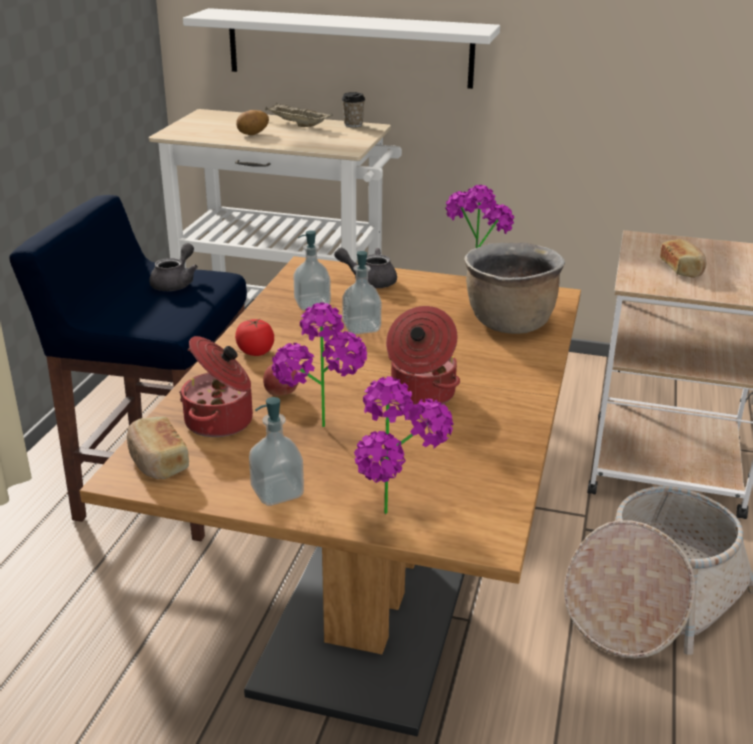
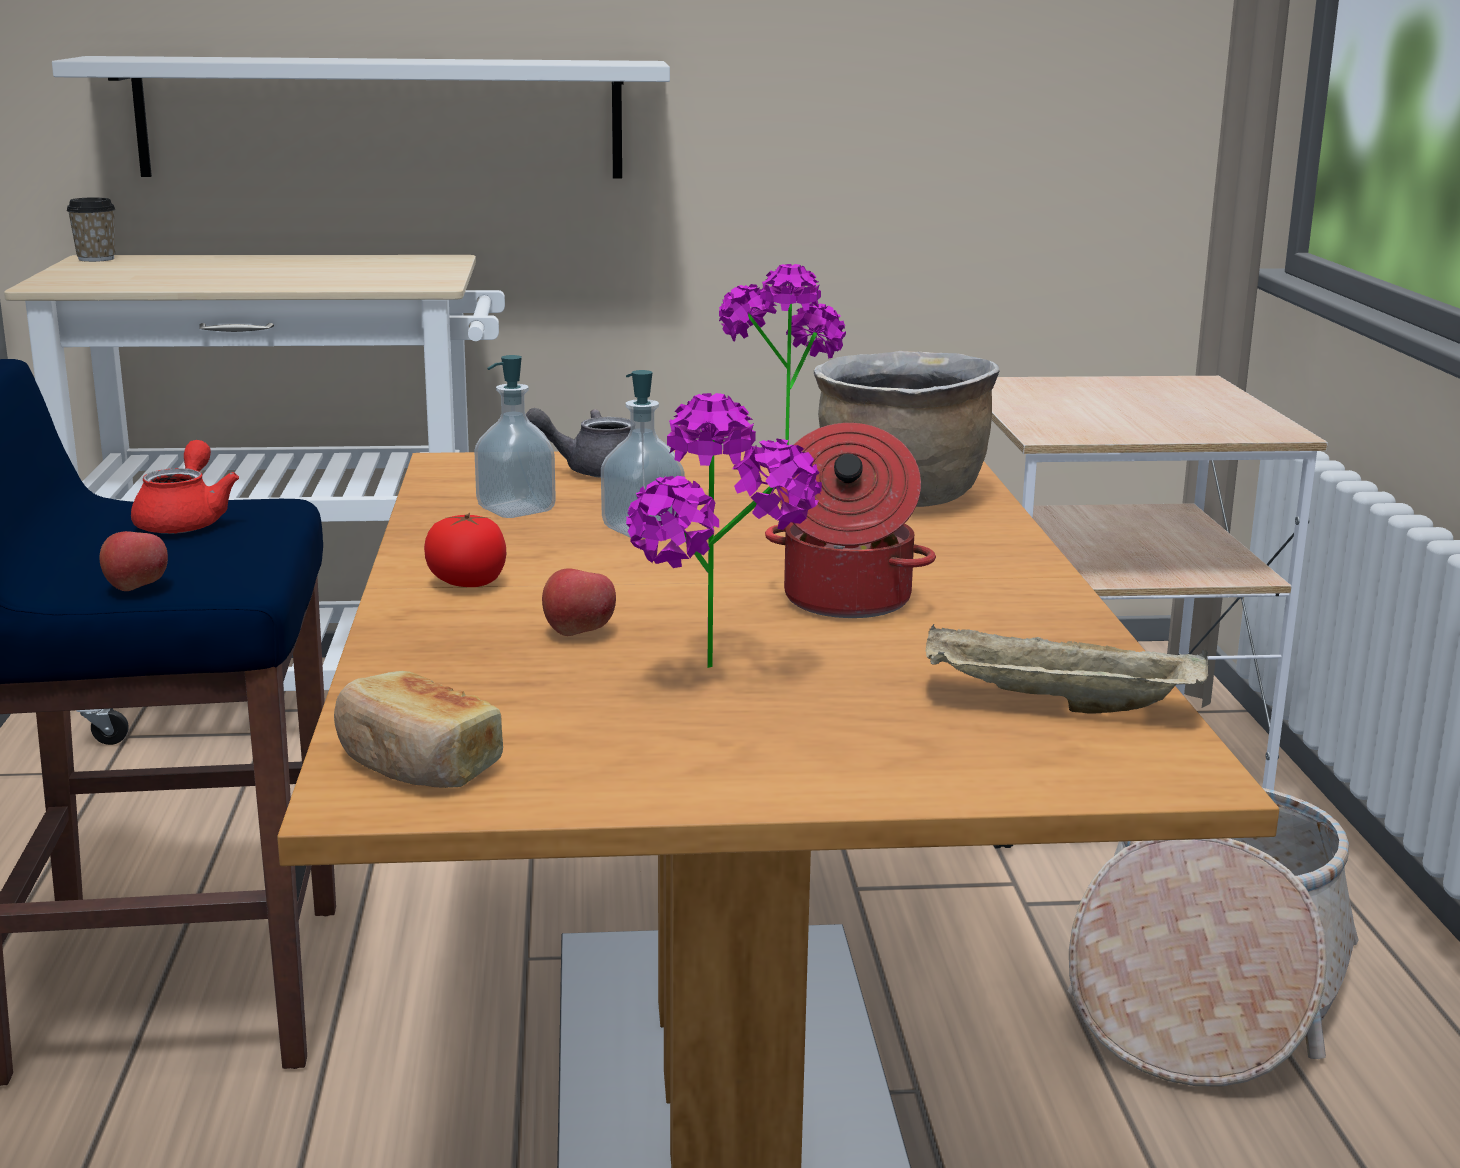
camera: 20 degrees left, 10 degrees down
grey teapot [149,243,198,291] -> red teapot [131,440,239,534]
cooking pot [179,336,253,437] -> none
potato [236,110,269,135] -> none
soap dispenser [249,397,304,506] -> none
beige tray [265,103,333,127] -> beige tray moved to [926,624,1209,714]
cup [341,92,365,127] -> cup moved to [67,197,116,262]
potted plant [354,376,454,514] -> none
bread [660,239,707,278] -> none
none -> apple [100,531,168,591]

